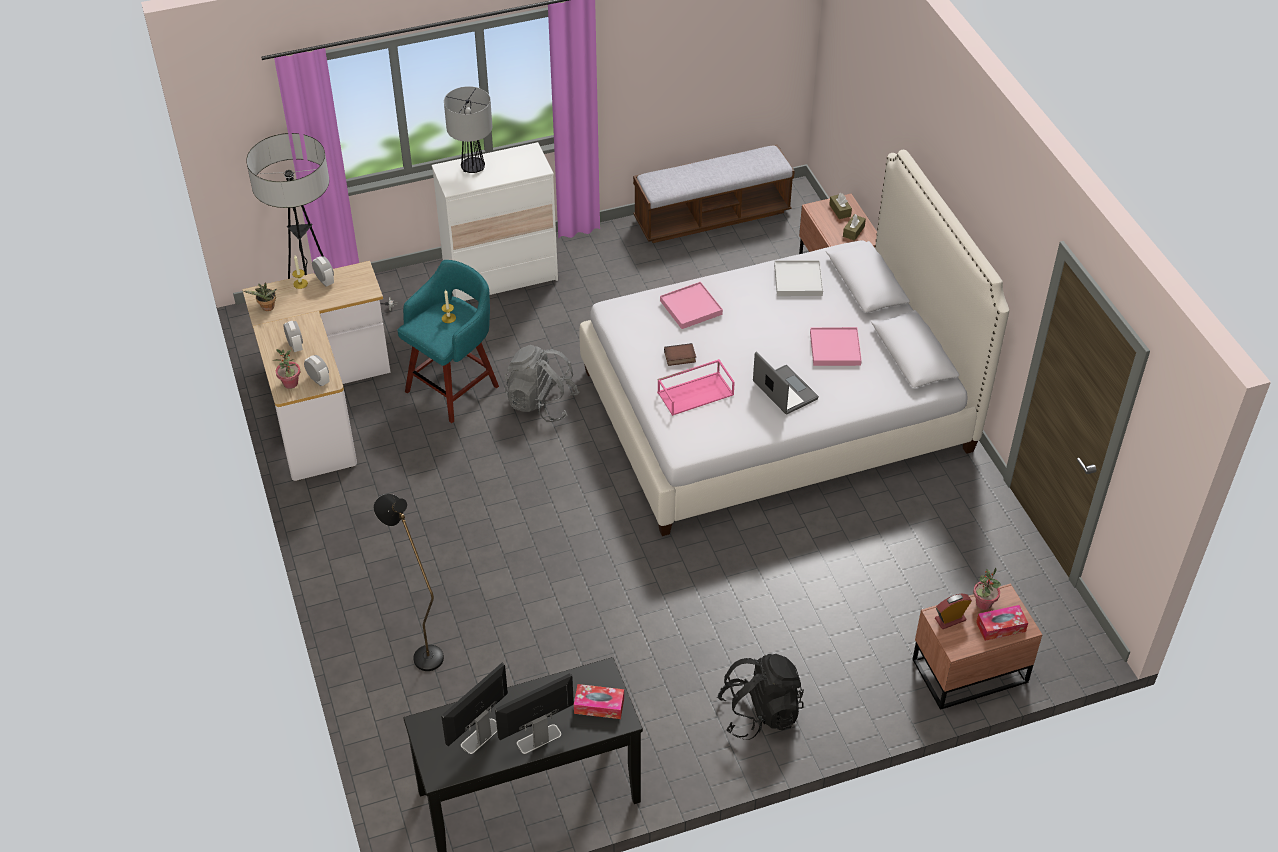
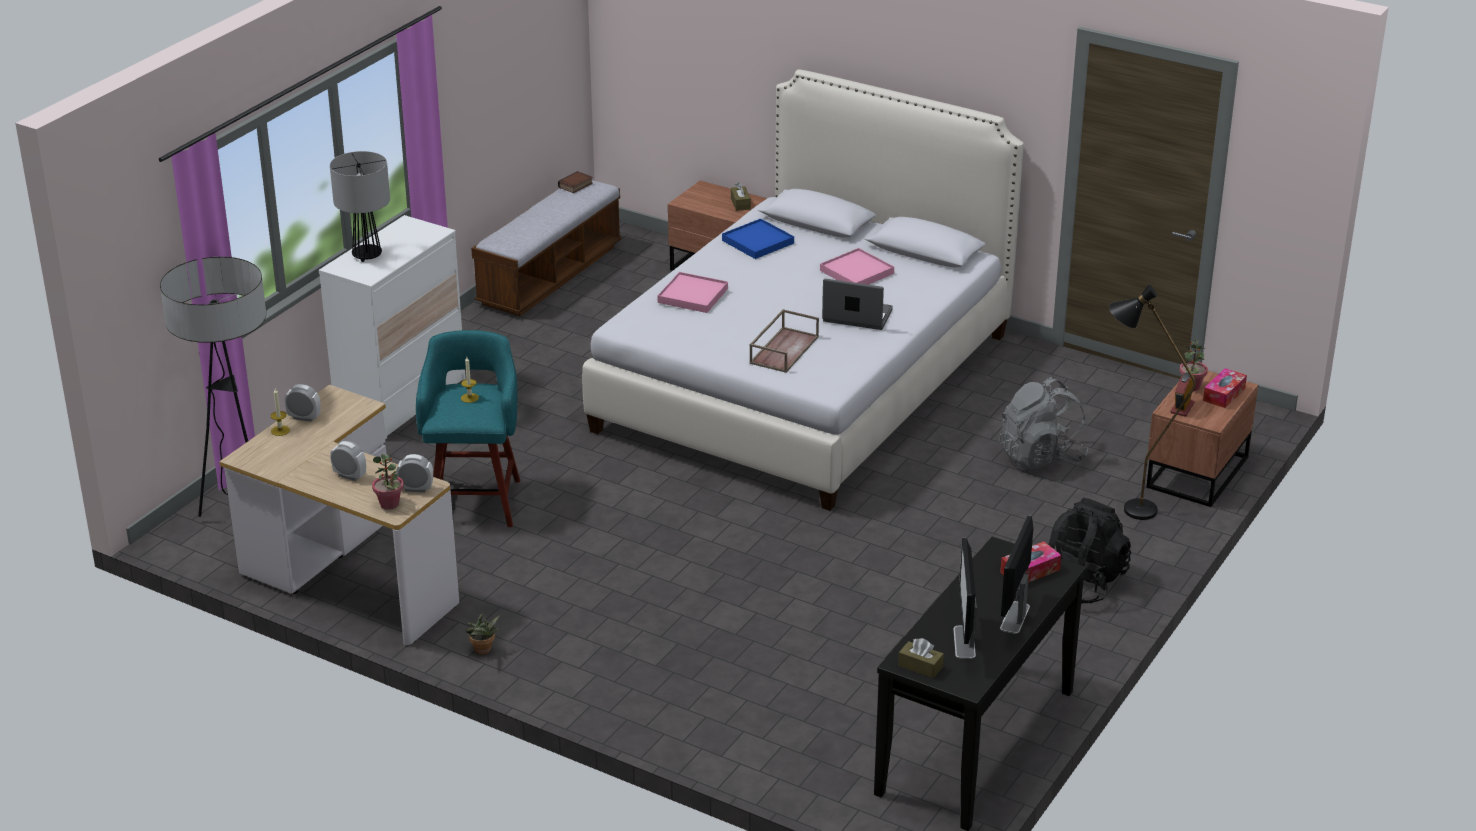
camera: 40 degrees left, 15 degrees down
potted plant [243,282,277,311] -> potted plant moved to [465,614,500,655]
black floor lamp [374,494,444,671] -> black floor lamp moved to [1109,284,1196,520]
grey backpack [505,345,579,422] -> grey backpack moved to [999,377,1088,469]
pink tray [657,359,735,416] -> brown tray [749,309,819,373]
book [664,343,696,366] -> book moved to [558,171,593,193]
white tray [774,260,823,296] -> blue tray [722,219,794,259]
brown tissue box [829,193,852,219] -> brown tissue box moved to [898,638,944,678]

